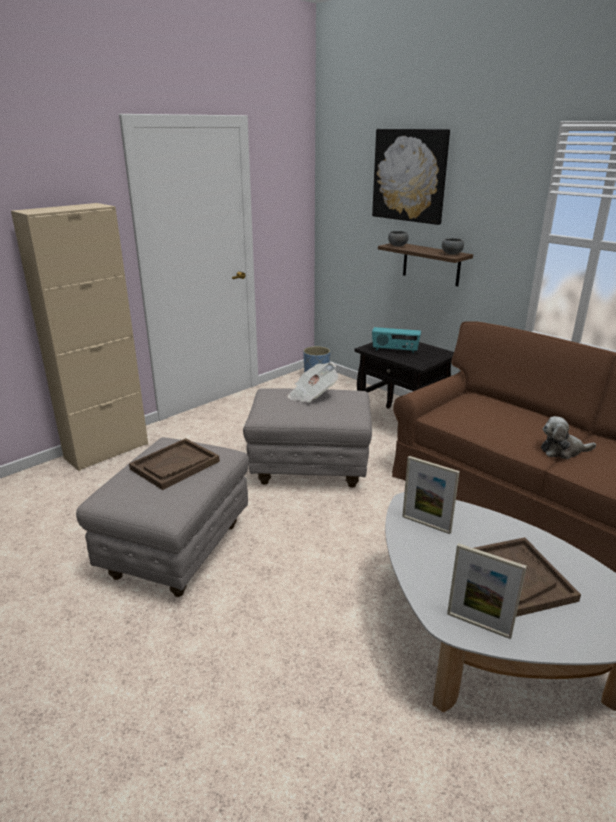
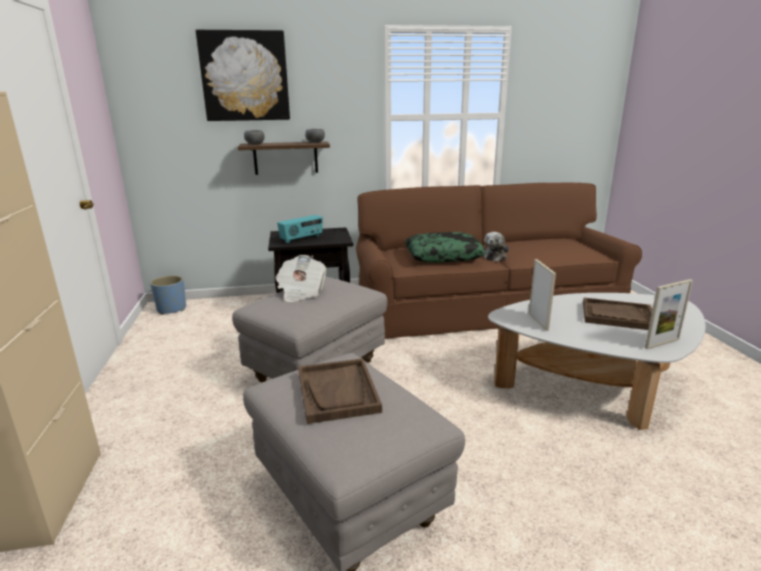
camera: 55 degrees left, 5 degrees down
picture frame [402,456,460,534] -> picture frame turned 75 degrees counterclockwise [529,259,556,331]
none -> pillow [405,232,486,262]

